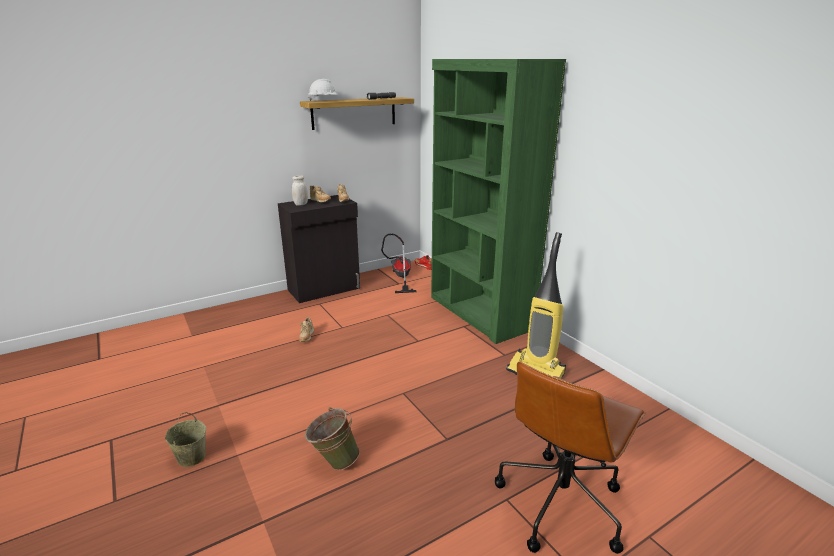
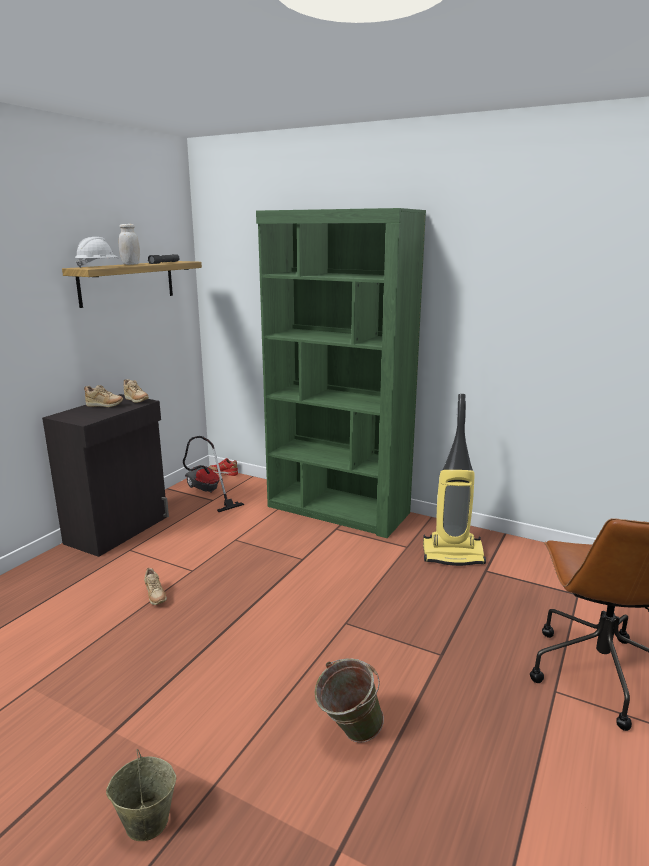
camera: 30 degrees left, 5 degrees down
white jar [292,175,308,205] -> white jar moved to [119,224,140,265]

